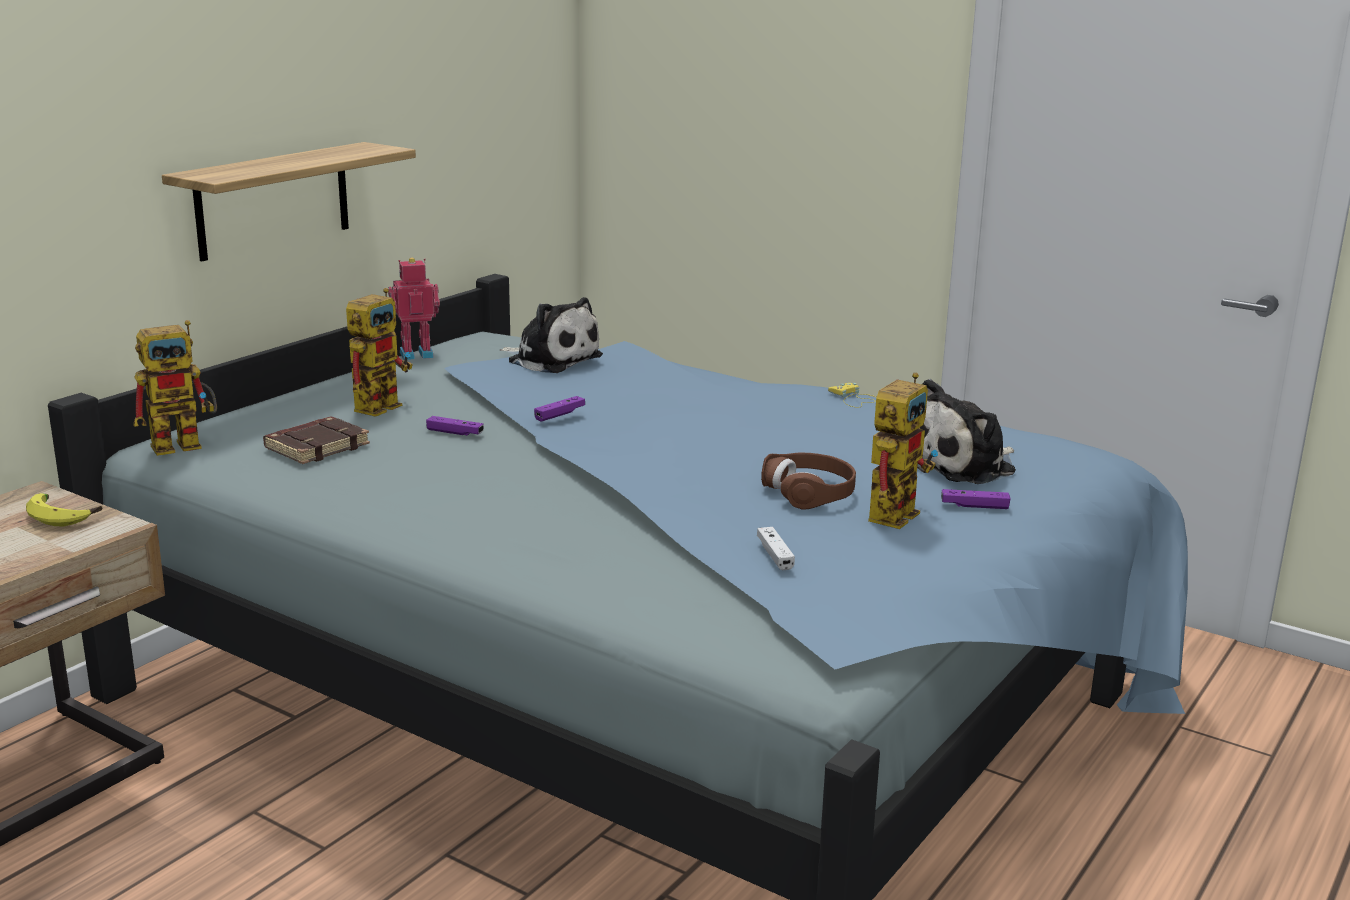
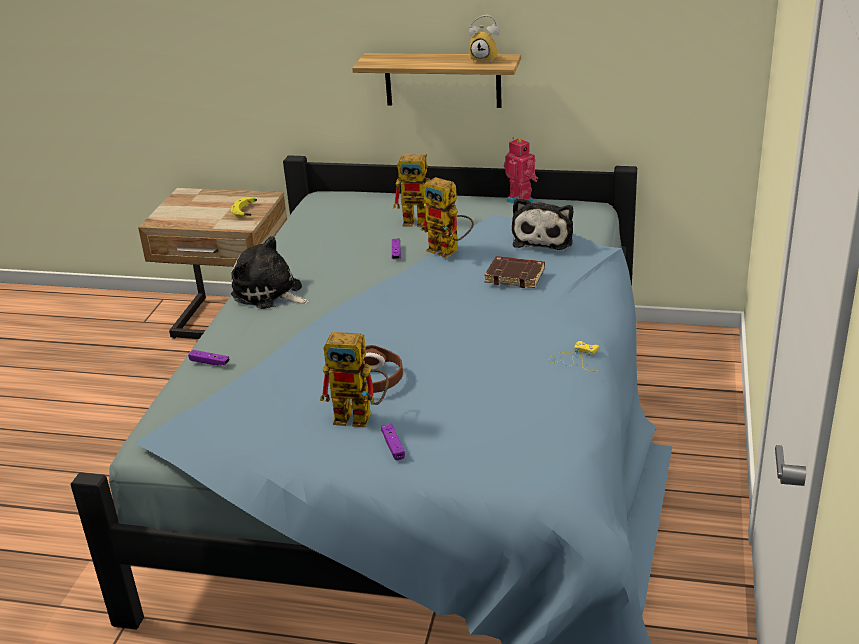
camera: 70 degrees right, 10 degrees up
toy robot [133,320,217,456] -> toy robot moved to [421,177,474,258]
brown book [263,416,370,464] -> brown book moved to [484,256,545,288]
purple game controller [534,396,585,422] -> purple game controller moved to [188,350,230,366]
white game controller [757,527,795,570] -> none
plush toy [920,379,1016,484] -> plush toy moved to [231,236,310,309]
none -> alarm clock [469,15,500,63]

